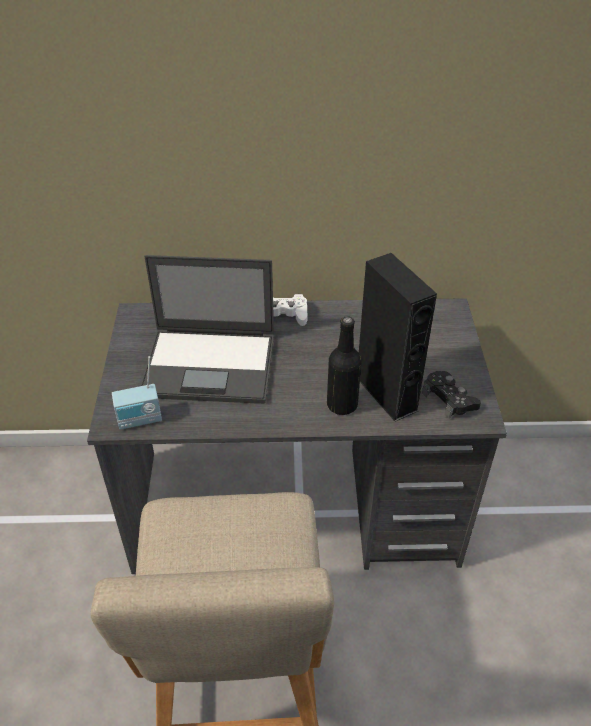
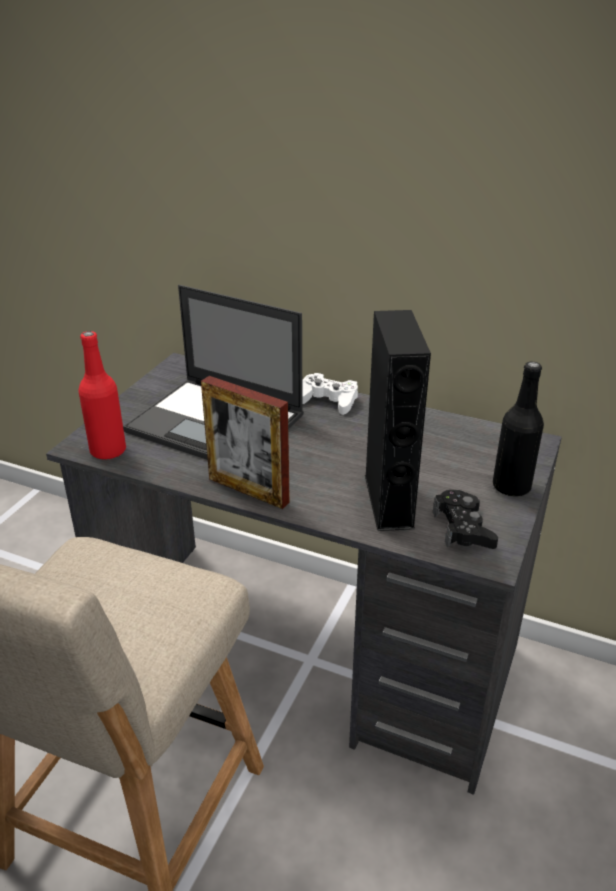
camera: 25 degrees right, 10 degrees down
radio [112,356,162,430] -> red bottle [78,331,126,460]
black bottle [327,316,362,415] -> black bottle moved to [493,362,544,497]
none -> picture frame [201,376,290,509]

